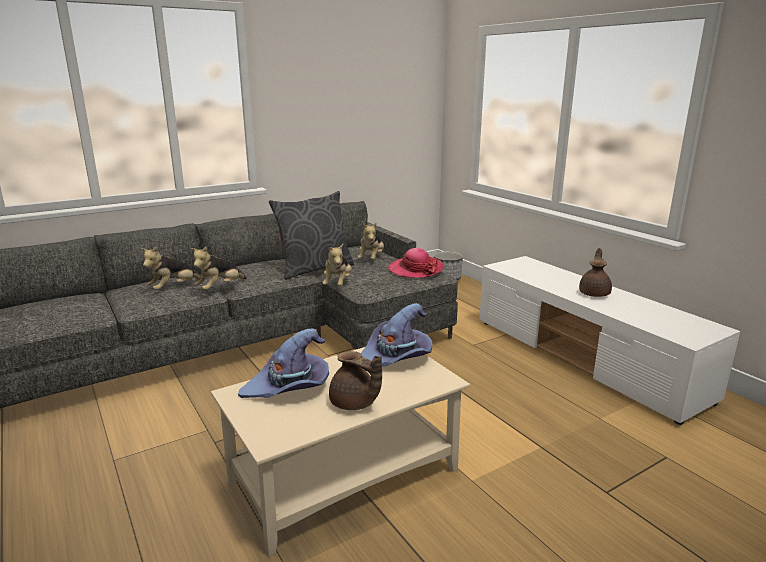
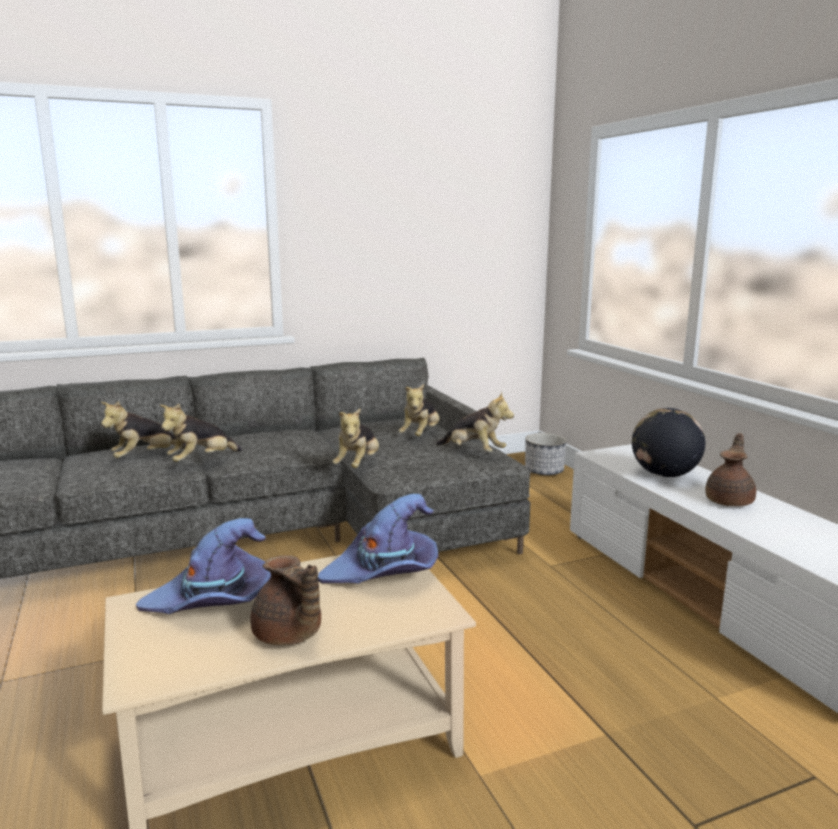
camera: 10 degrees right, 5 degrees down
grey pillow [269,191,354,280] -> none
hat [388,248,444,278] -> plush toy [436,392,514,452]
none -> globe [632,408,705,477]

